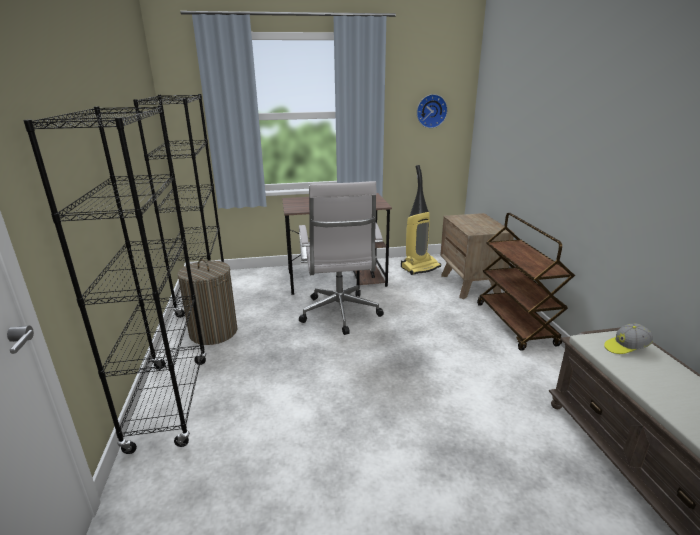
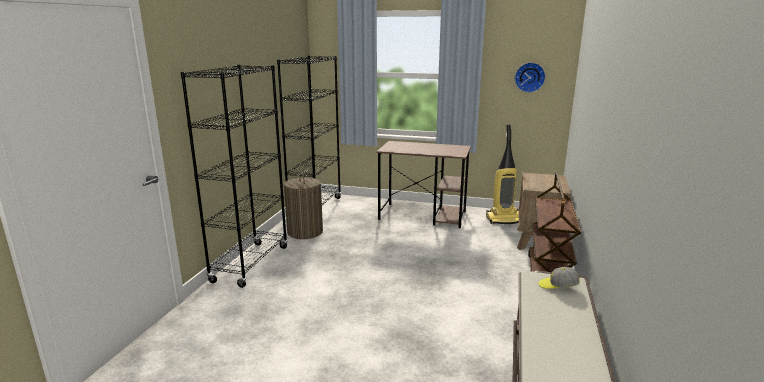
camera: 25 degrees right, 5 degrees down
white office chair [299,181,384,335] -> none

